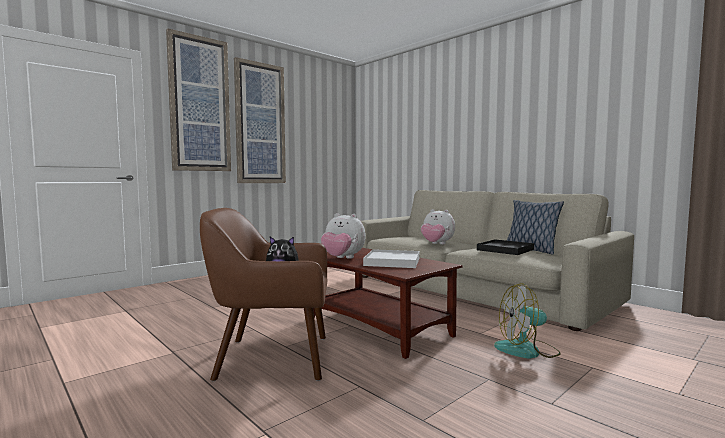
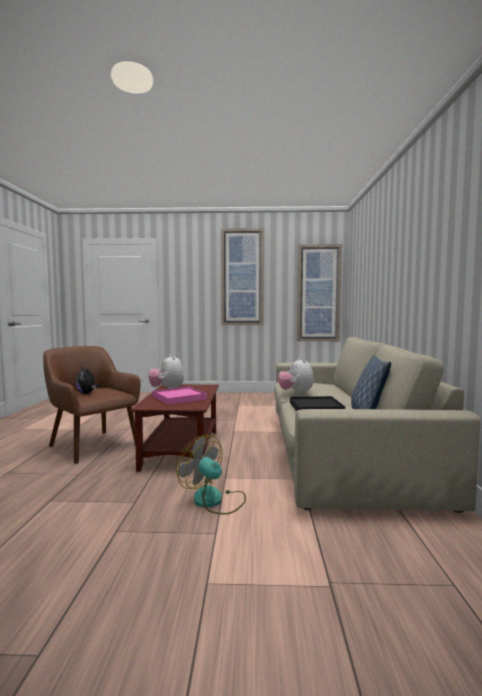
camera: 45 degrees right, 0 degrees up
picture [166,28,231,171] -> picture moved to [297,244,342,341]
white tray [363,249,420,268] -> pink tray [153,387,207,405]

